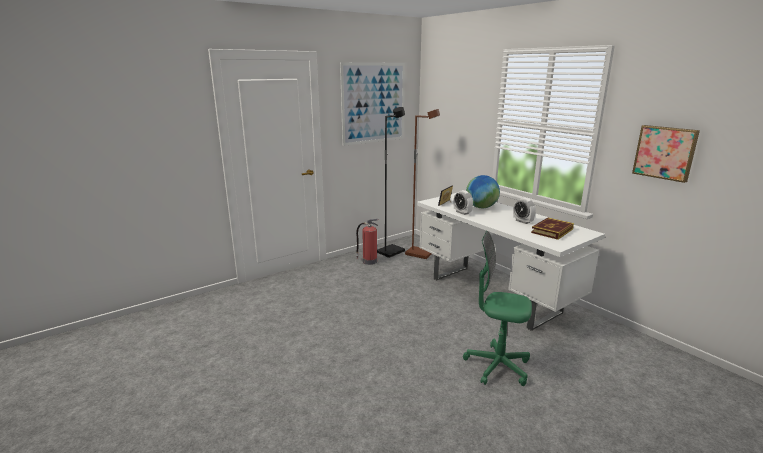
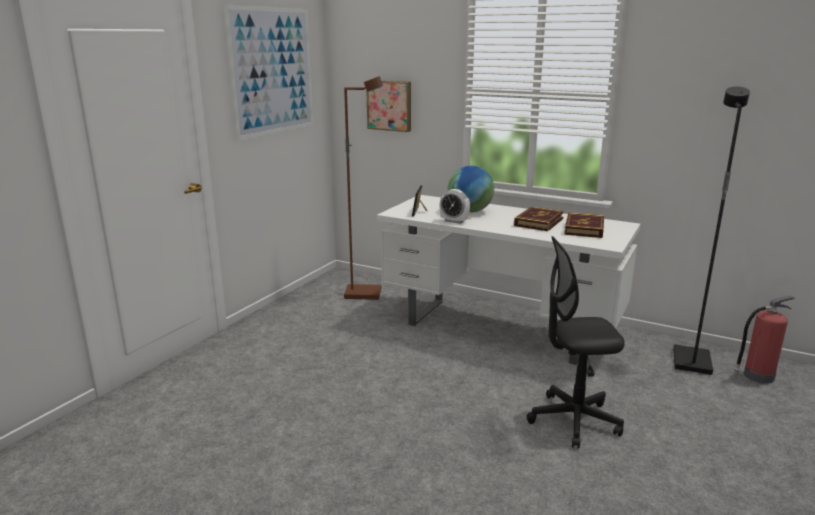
camera: 25 degrees left, 0 degrees up
fire extinguisher [356,219,379,265] -> fire extinguisher moved to [734,295,795,384]
black floor lamp [377,107,405,258] -> black floor lamp moved to [673,87,750,375]
green office chair [463,231,532,386] -> black office chair [526,236,625,449]
alarm clock [513,198,536,224] -> book [514,206,564,231]
picture [632,125,700,183] -> picture moved to [366,80,411,132]

